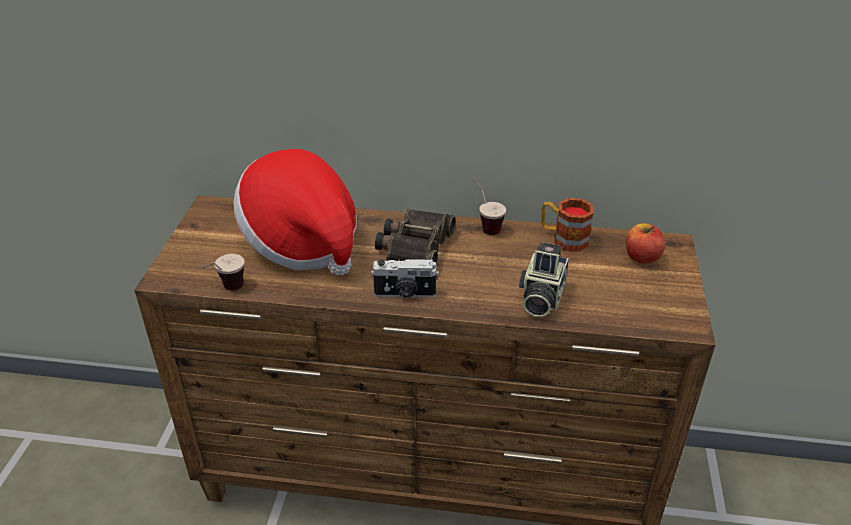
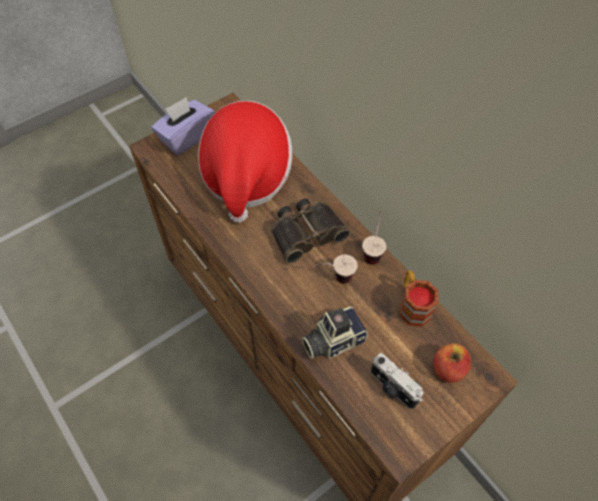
camera: 45 degrees right, 20 degrees up
cup [200,254,244,290] -> cup moved to [315,254,358,284]
camera [371,259,439,298] -> camera moved to [371,353,423,409]
none -> purple tissue box [151,97,215,155]

